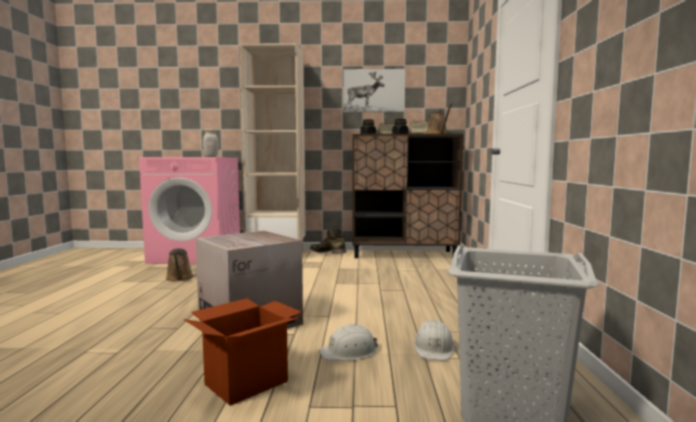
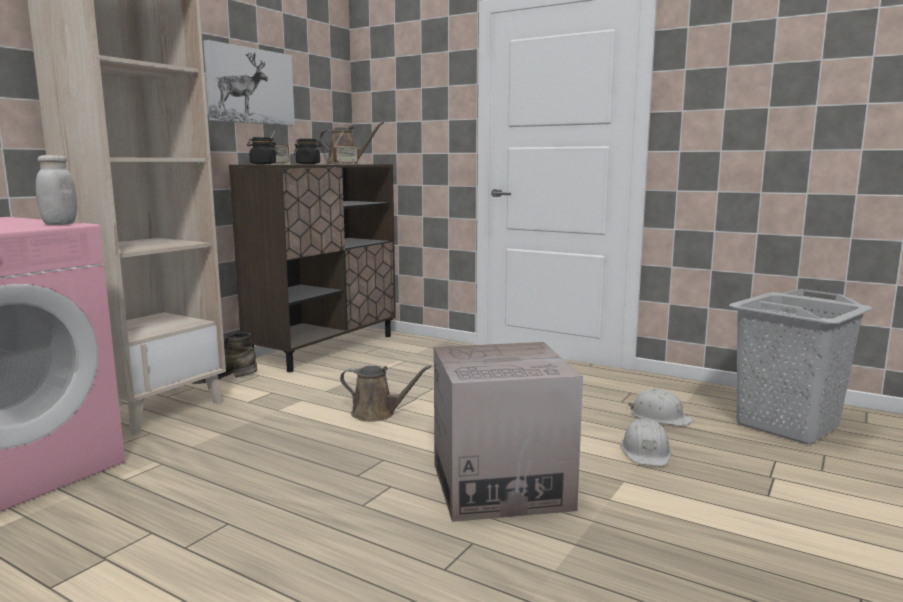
camera: 60 degrees left, 5 degrees up
brown watering can [166,248,193,281] -> brown watering can moved to [340,365,432,422]
cardboard box [184,298,302,406] -> none

